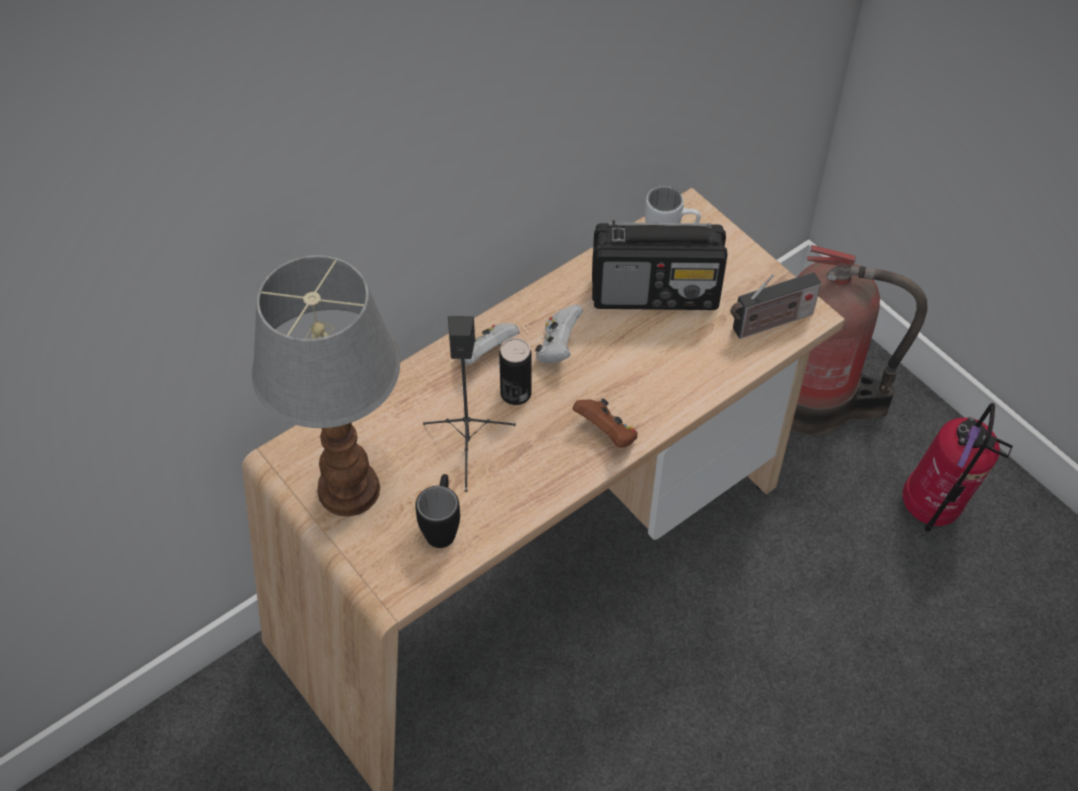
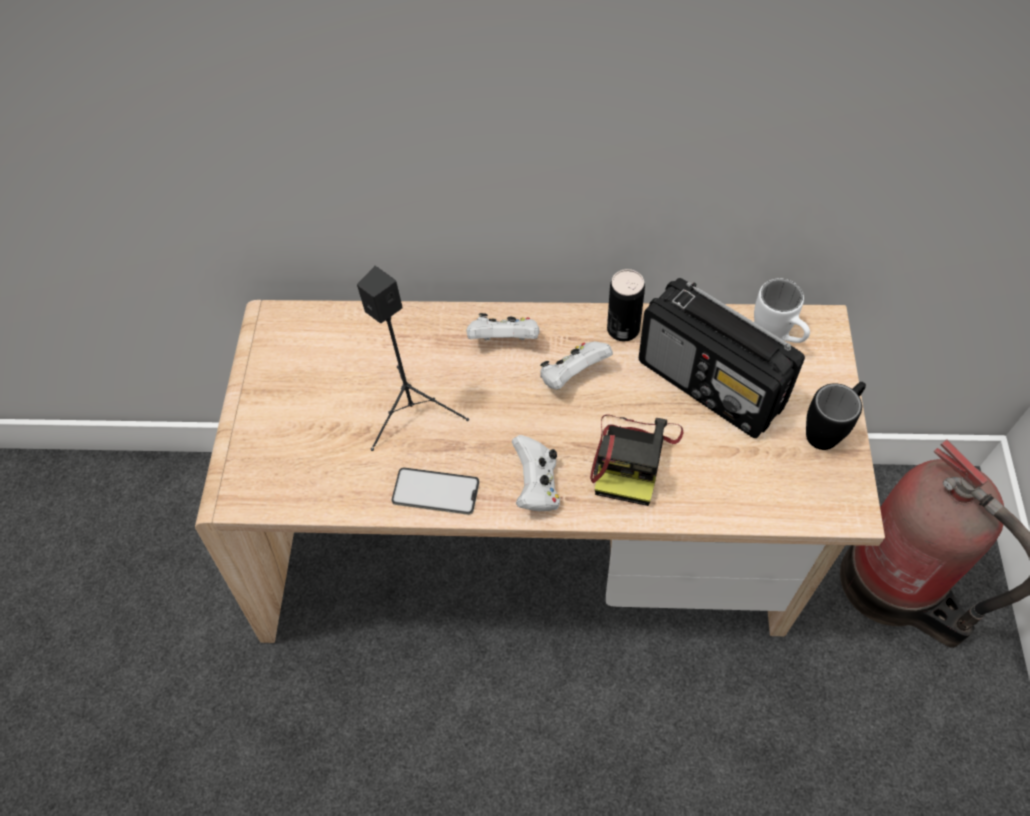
camera: 45 degrees right, 5 degrees up
table lamp [252,255,400,517] -> none
black mug [416,474,460,548] -> black mug moved to [806,382,866,450]
can [499,338,532,405] -> can moved to [607,269,645,341]
brown game controller [572,399,638,448] -> white game controller [512,435,560,511]
radio [730,272,821,339] -> none
fire extinguisher [903,403,1013,532] -> none
none -> phone [392,467,480,515]
none -> camera [590,414,683,506]

